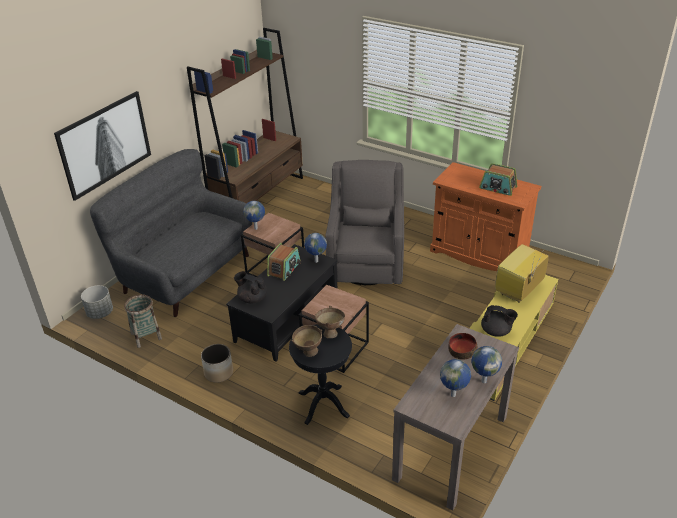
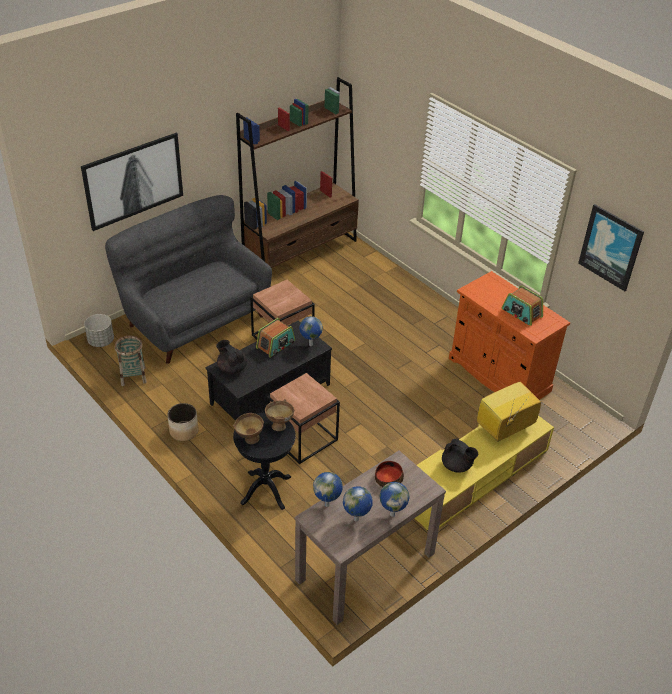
camera: 15 degrees right, 5 degrees up
globe [243,201,265,230] -> globe moved to [313,472,343,507]
grey armchair [325,160,404,285] -> none
none -> picture [578,204,644,291]

